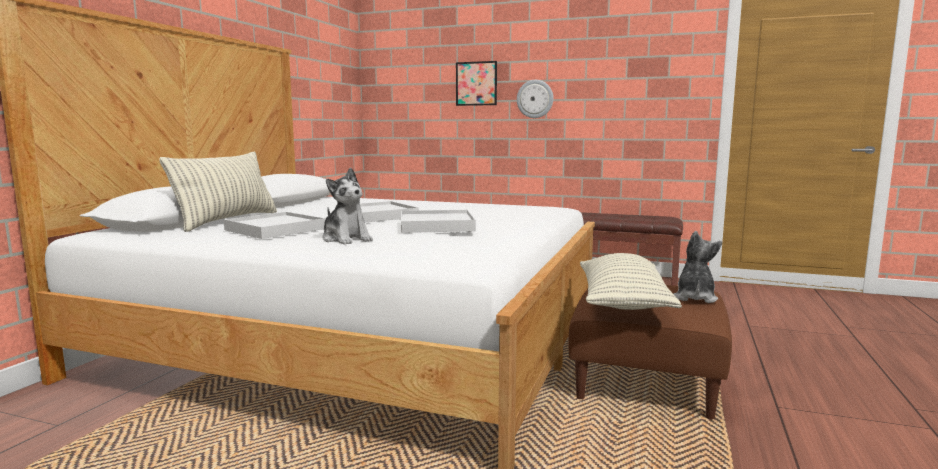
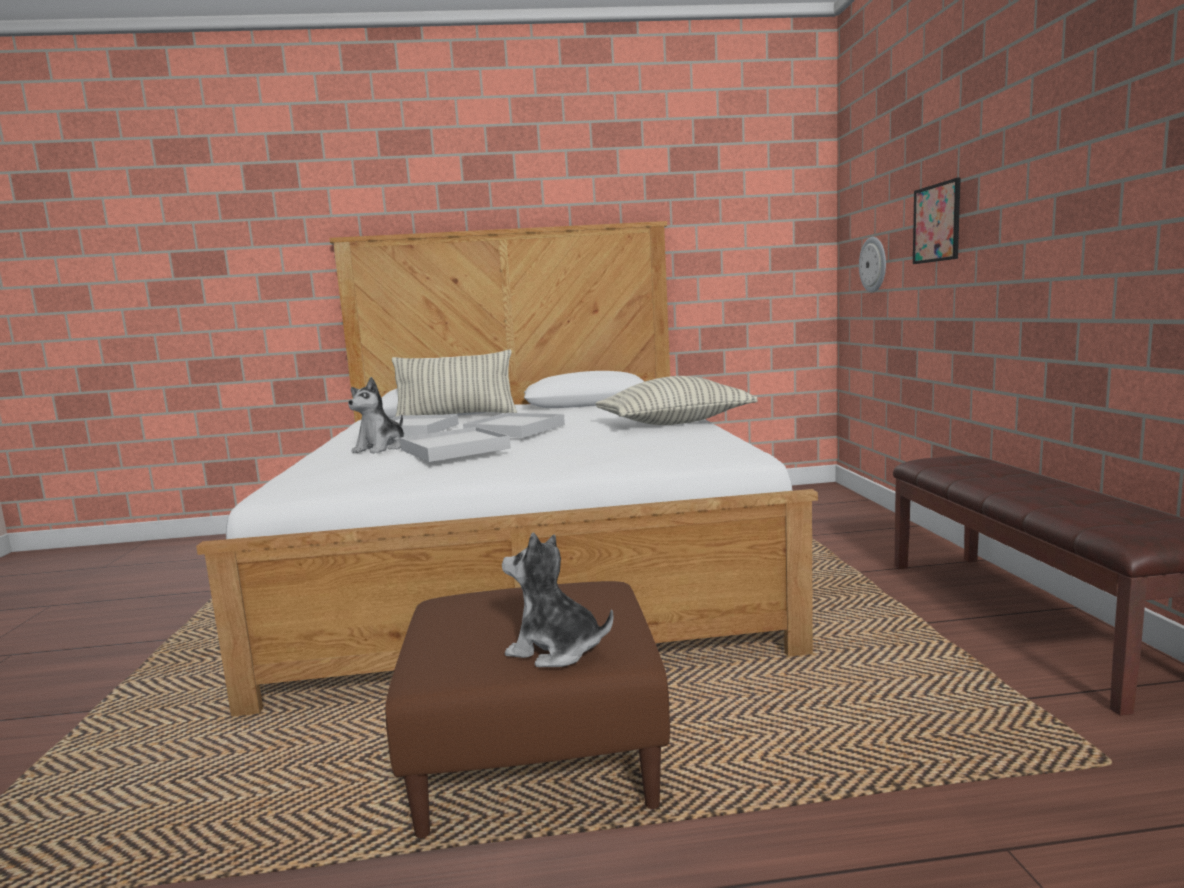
camera: 65 degrees right, 0 degrees up
wall clock [517,80,553,118] -> wall clock moved to [859,237,886,292]
pillow [580,253,682,310] -> pillow moved to [596,376,758,425]
plush toy [674,231,722,303] -> plush toy turned 150 degrees counterclockwise [502,532,614,667]

